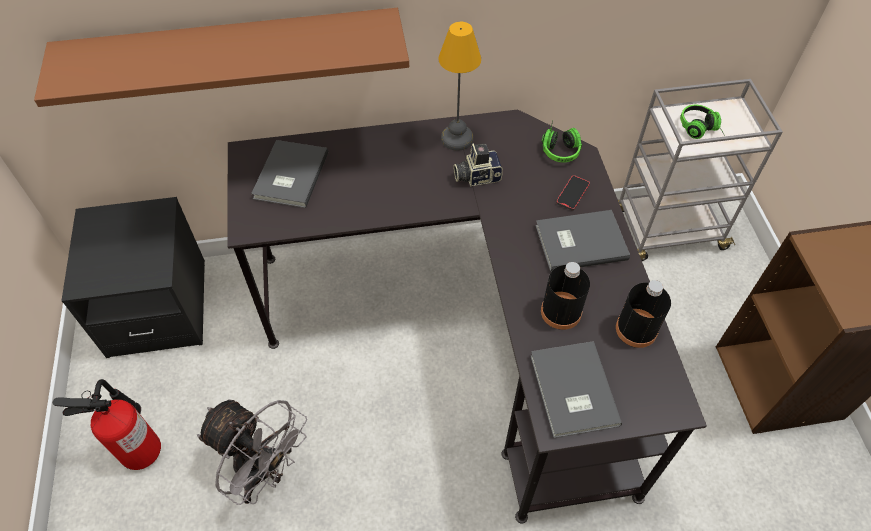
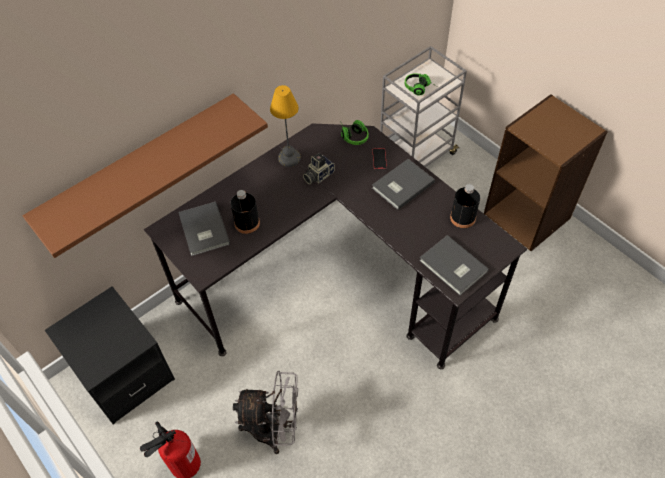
camera: 30 degrees left, 0 degrees up
black bottle [541,262,590,330] -> black bottle moved to [230,190,260,234]

